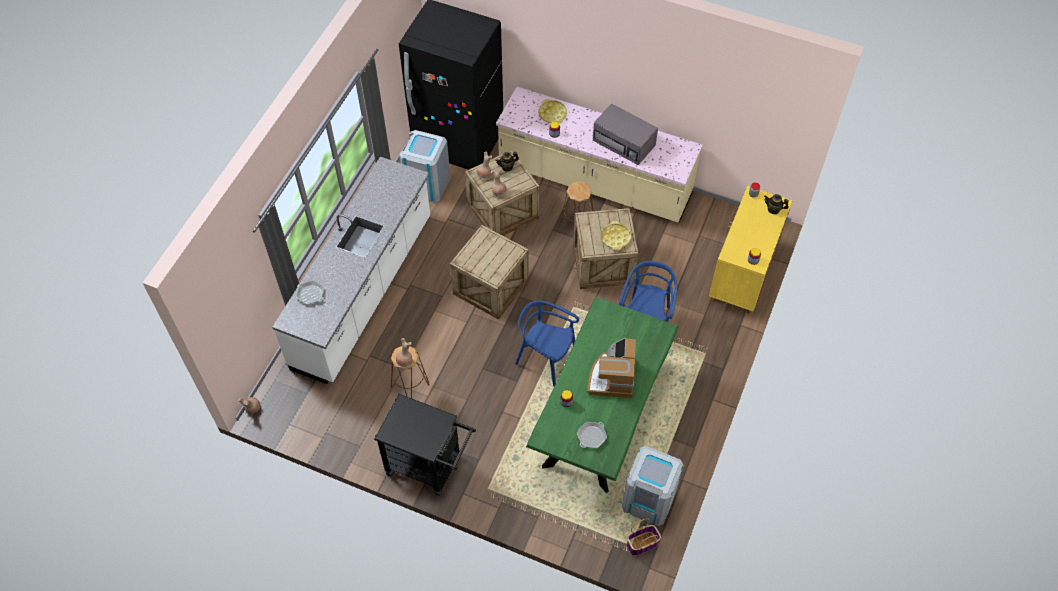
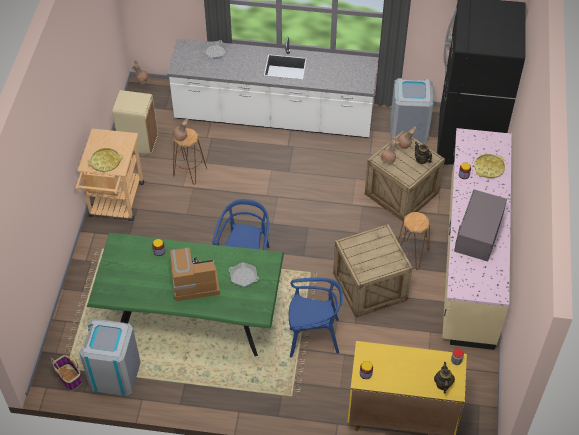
camera: 75 degrees right, 5 degrees down
black cart [374,394,476,496] -> beige cart [76,129,144,221]
crate [450,225,529,320] -> none
frying pan [577,422,607,448] -> frying pan moved to [229,262,259,287]
yellow tray [601,221,631,251] -> yellow tray moved to [87,148,123,172]
none -> beige trash can [112,90,158,155]

